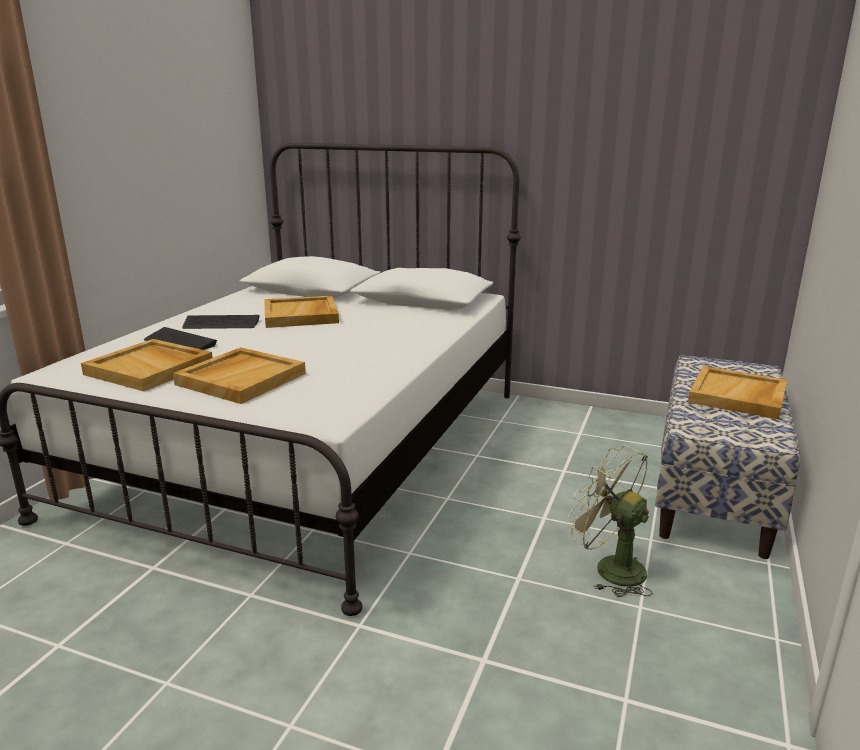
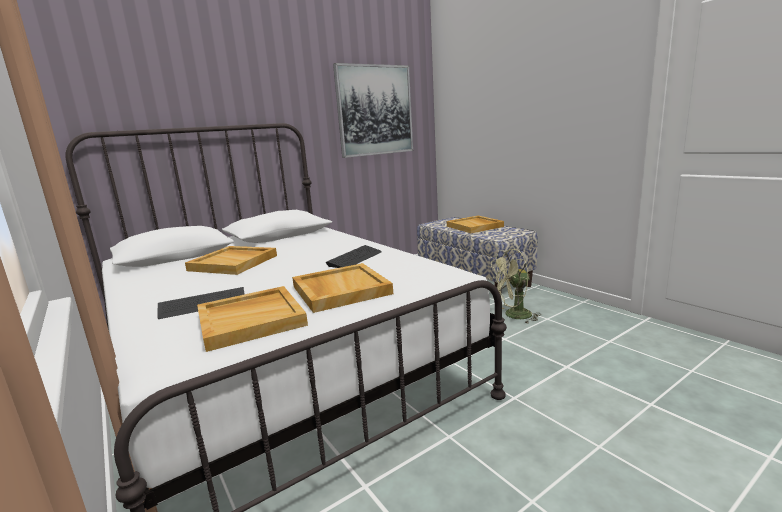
camera: 55 degrees left, 5 degrees down
keyboard [182,315,260,329] -> keyboard moved to [325,245,382,268]
none -> picture [333,63,413,158]

